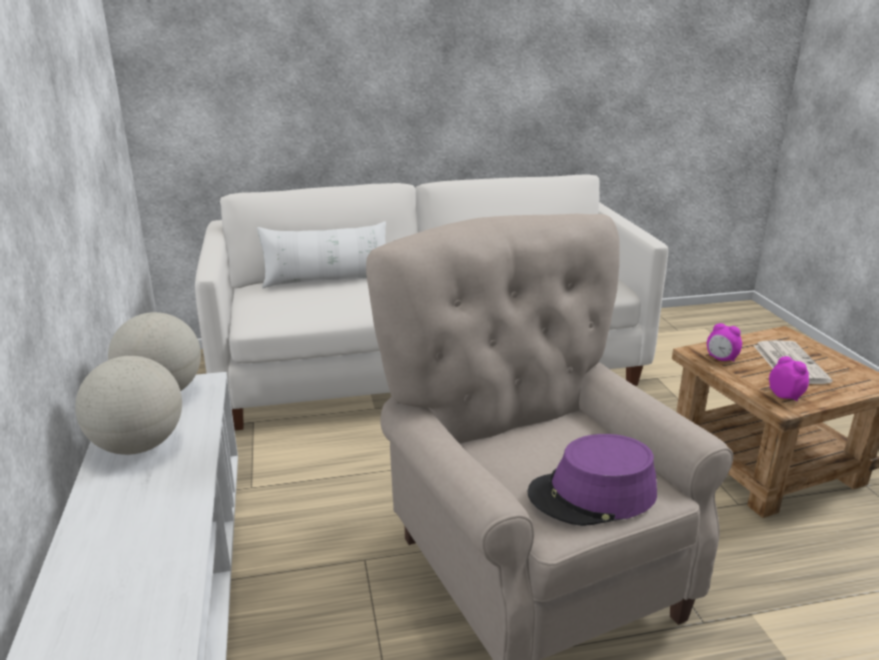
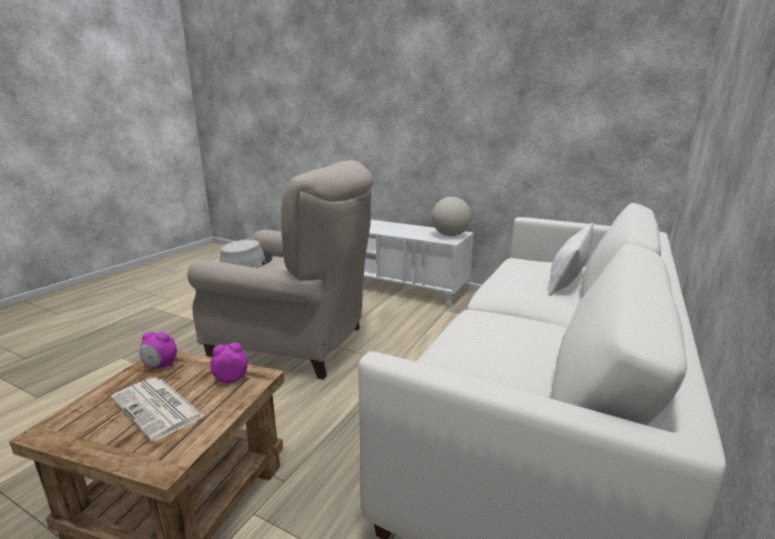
camera: 130 degrees right, 5 degrees down
globe [75,356,182,455] -> none
purple hat [527,434,657,526] -> grey hat [219,239,272,268]

